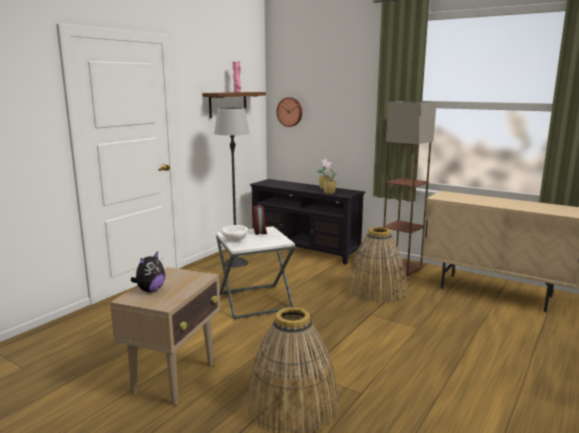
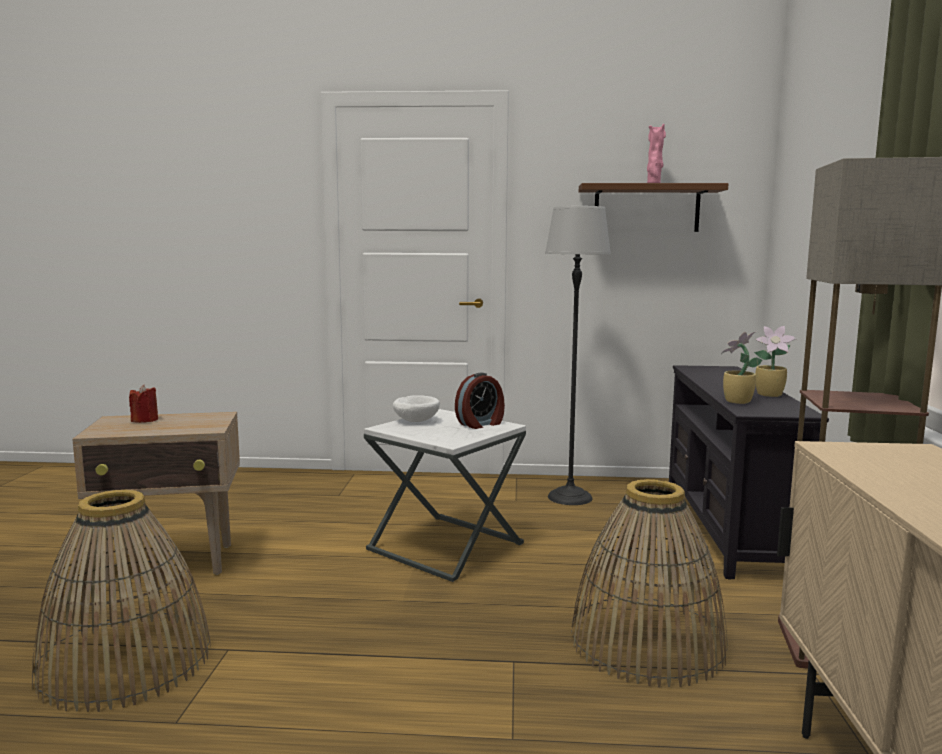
camera: 60 degrees right, 5 degrees down
plush toy [130,252,165,292] -> red candle [129,385,158,423]
wall clock [277,97,302,127] -> none

